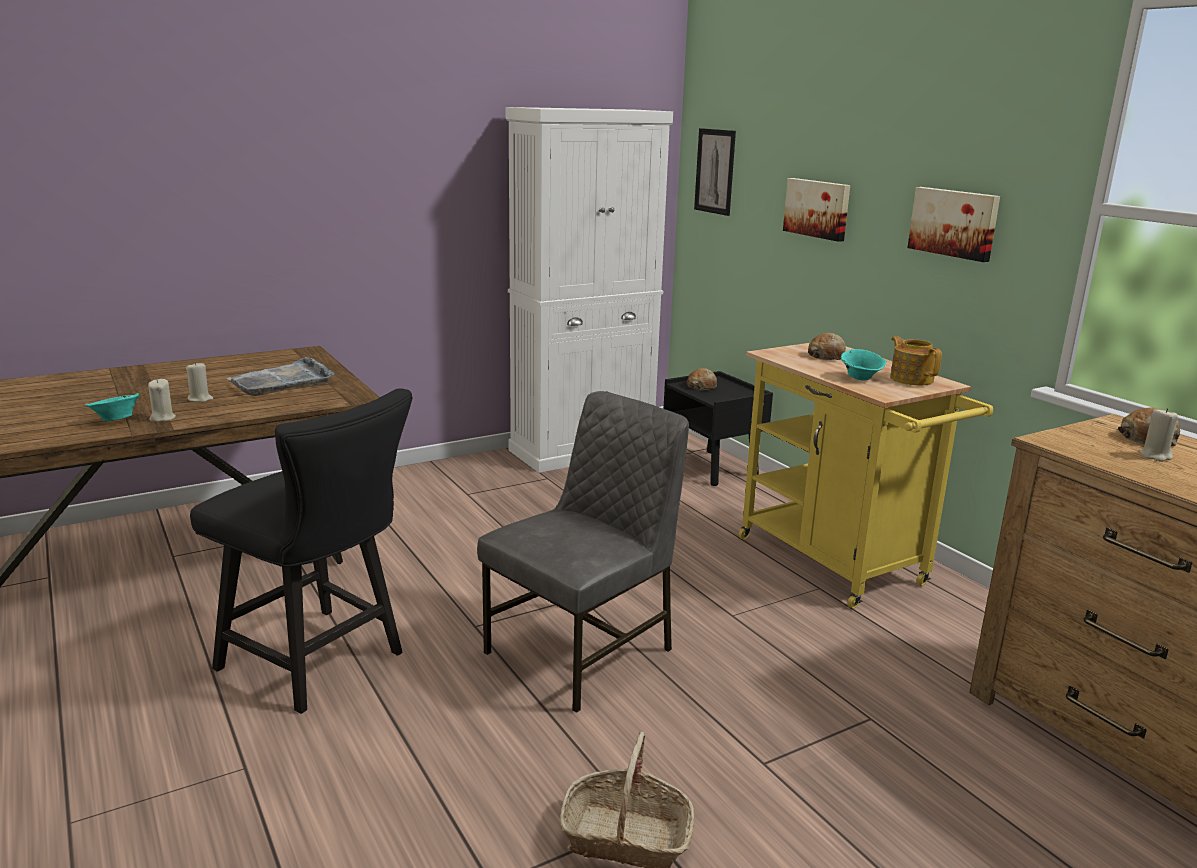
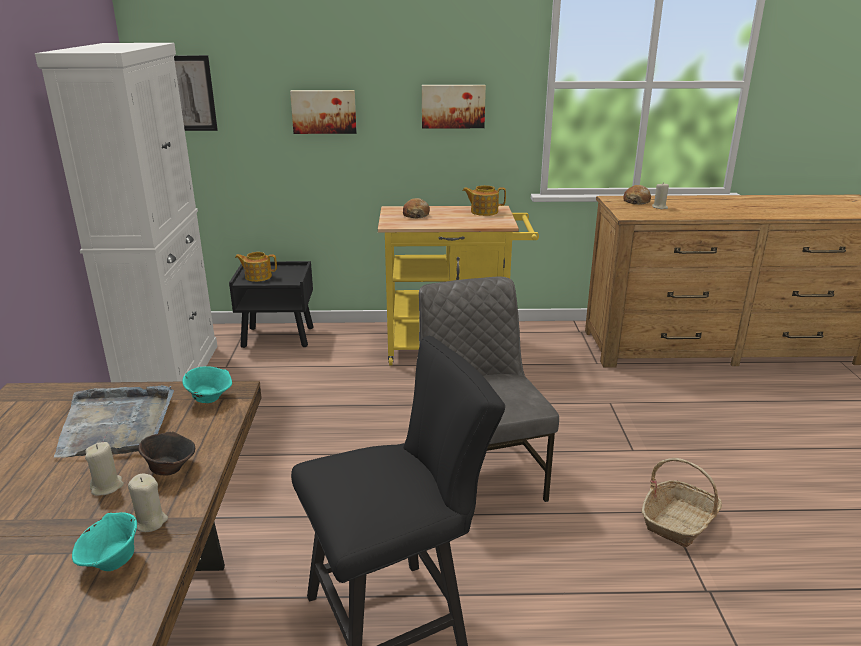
camera: 60 degrees left, 5 degrees up
bread [687,368,717,390] -> teapot [235,252,277,282]
turquoise bowl [841,349,887,380] -> turquoise bowl moved to [182,366,232,403]
none -> brown bowl [138,431,195,476]

